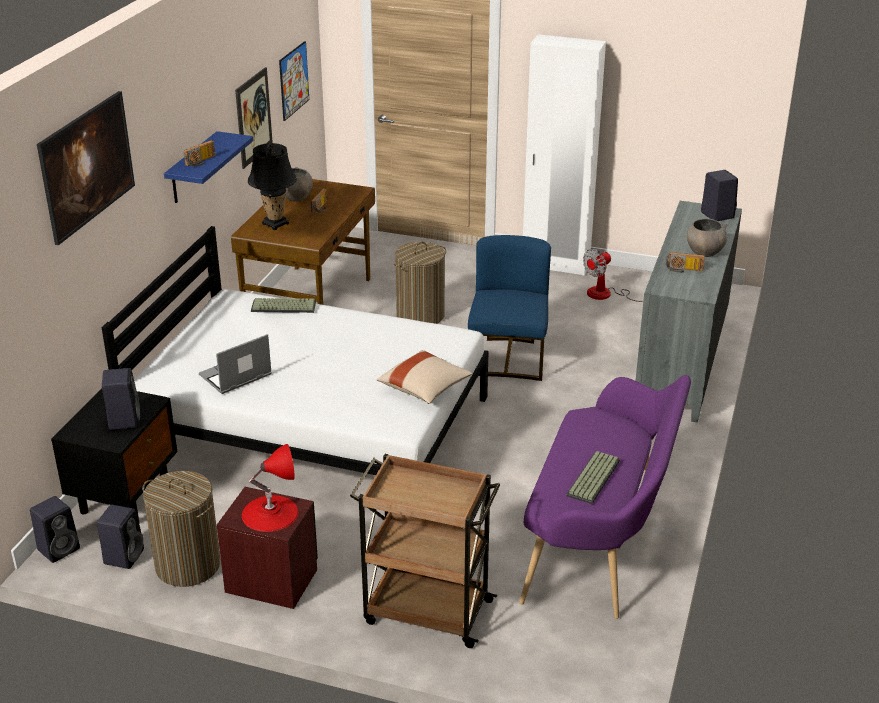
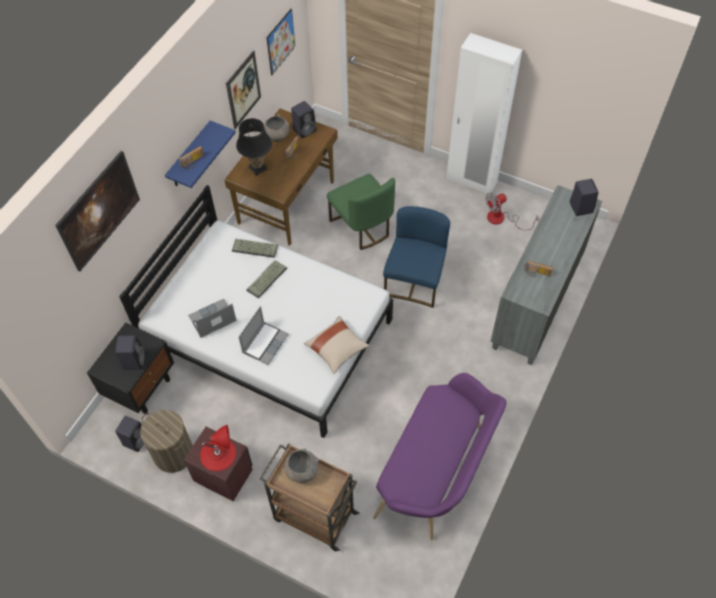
camera: 10 degrees right, 25 degrees up
black speaker [30,496,80,563] -> black speaker moved to [291,101,316,138]
laundry basket [394,242,446,324] -> green chair [327,174,395,250]
keyboard [566,451,620,504] -> keyboard moved to [246,260,287,299]
grey bowl [687,218,728,257] -> grey bowl moved to [284,449,320,483]
none -> laptop [239,306,289,365]

